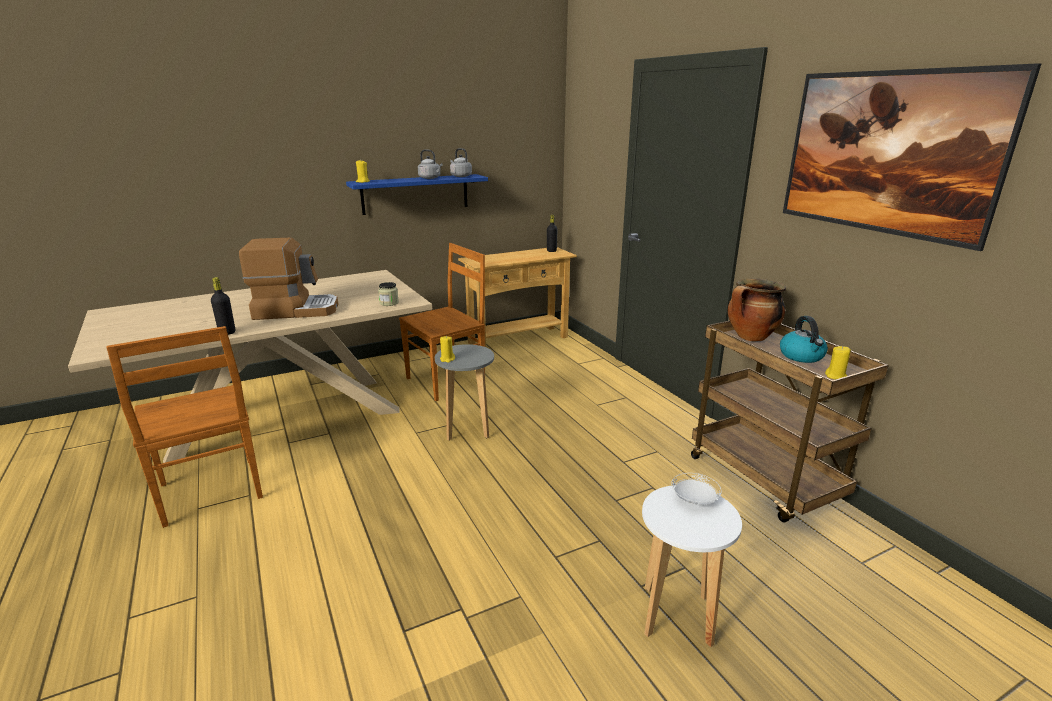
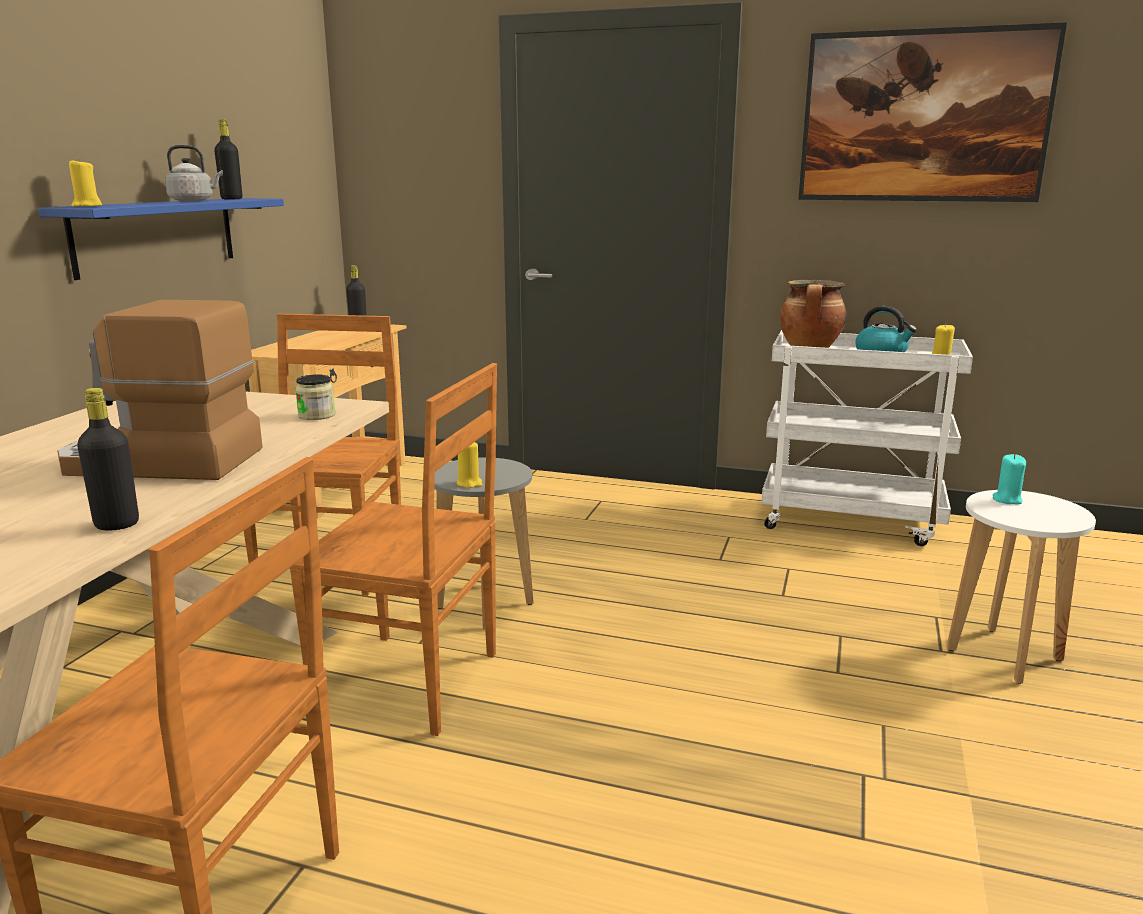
camera: 45 degrees left, 5 degrees down
coffee machine [239,238,338,320] -> coffee machine turned 120 degrees counterclockwise [57,300,263,480]
grey kettle [450,148,472,177] -> black bottle [214,119,242,199]
white plate [671,473,722,505] -> turquoise candle [993,454,1026,504]
brown cart [691,320,889,522] -> white cart [761,330,973,546]
none -> brown chair [289,363,497,736]

